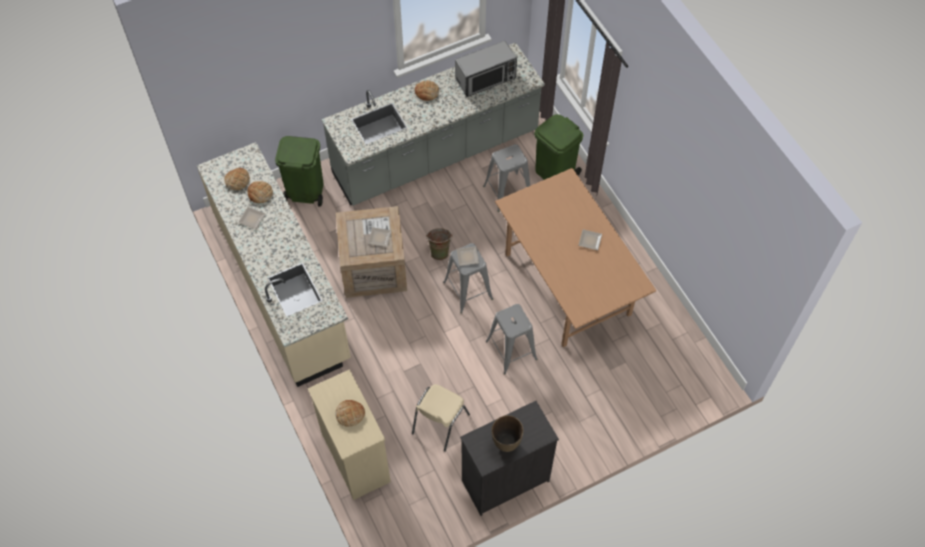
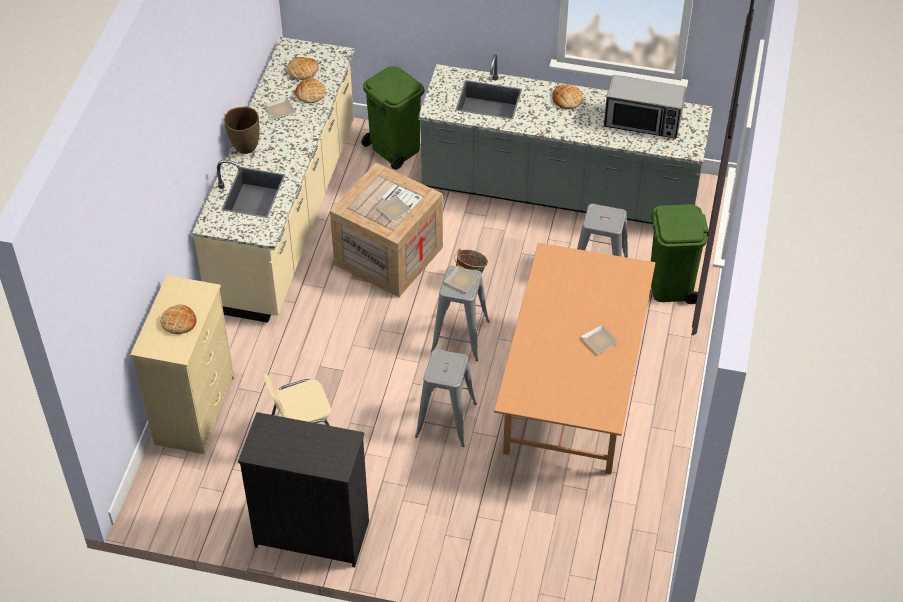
camera: 40 degrees right, 10 degrees down
brown vase [491,415,524,452] -> brown vase moved to [224,107,260,154]

